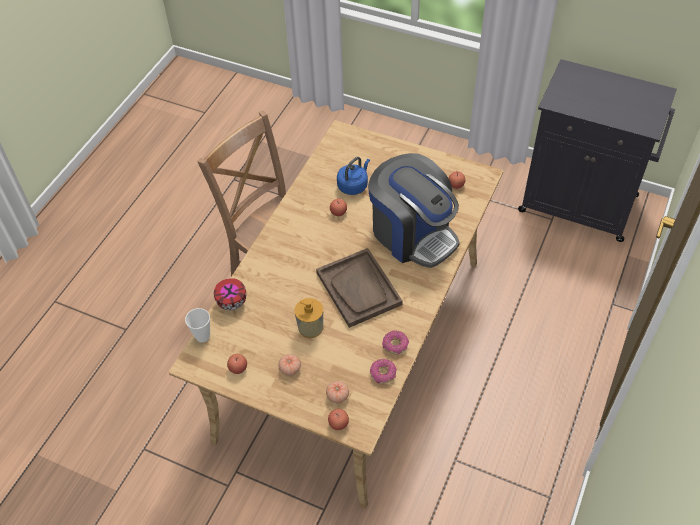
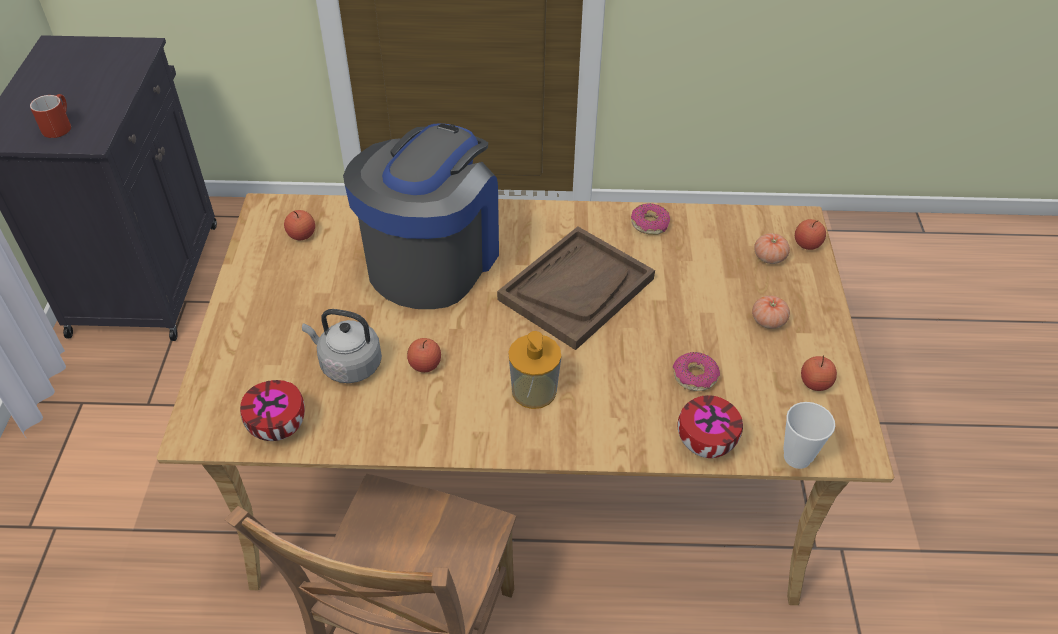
camera: 115 degrees left, 5 degrees down
soap dispenser [295,298,323,338] -> soap dispenser moved to [508,331,561,409]
blue kettle [337,157,370,195] -> grey kettle [302,309,382,383]
donut [370,359,397,384] -> donut moved to [673,352,720,391]
none -> red mug [30,94,71,138]
none -> bowl [240,380,305,441]

